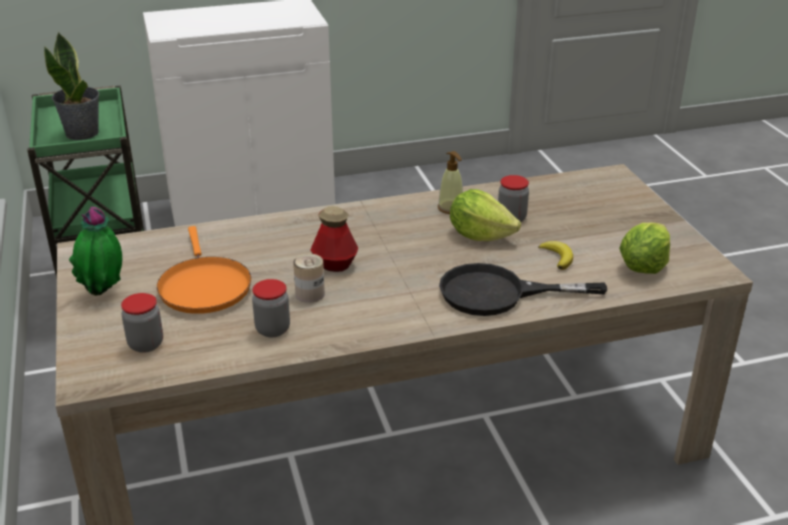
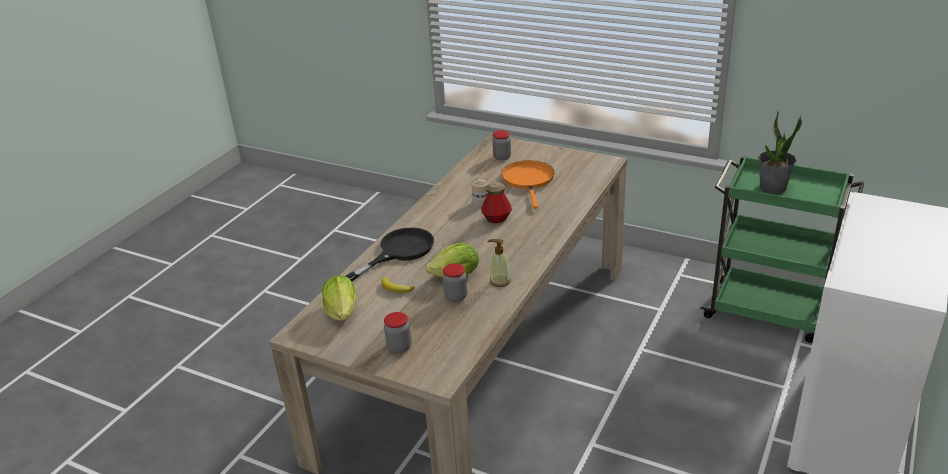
camera: 135 degrees right, 0 degrees up
potted plant [69,207,122,296] -> none
orange frying pan [157,226,251,314] -> orange frying pan turned 60 degrees clockwise [501,160,555,209]
jar [252,279,290,337] -> jar moved to [384,312,411,353]

